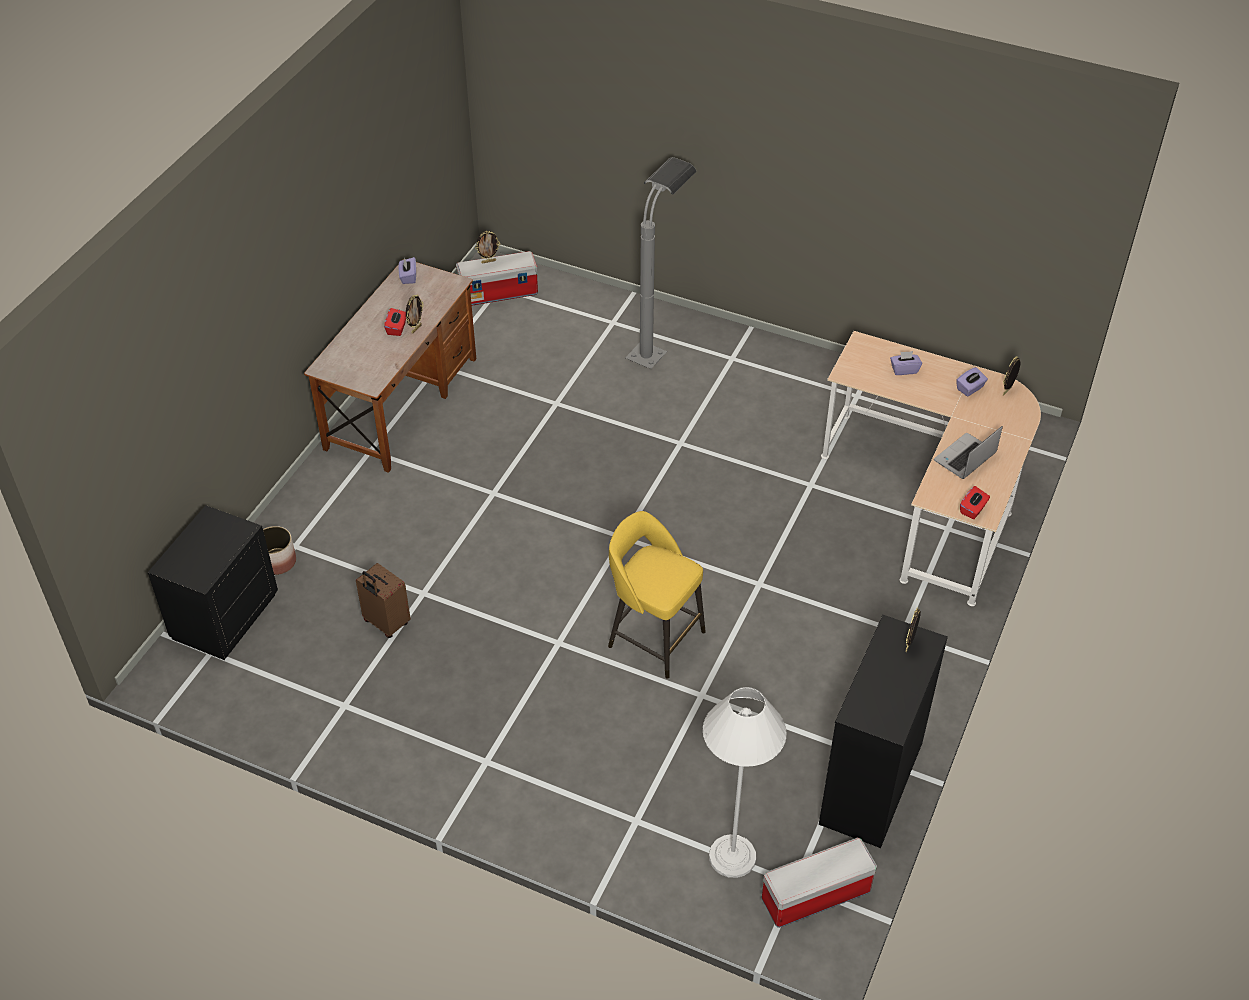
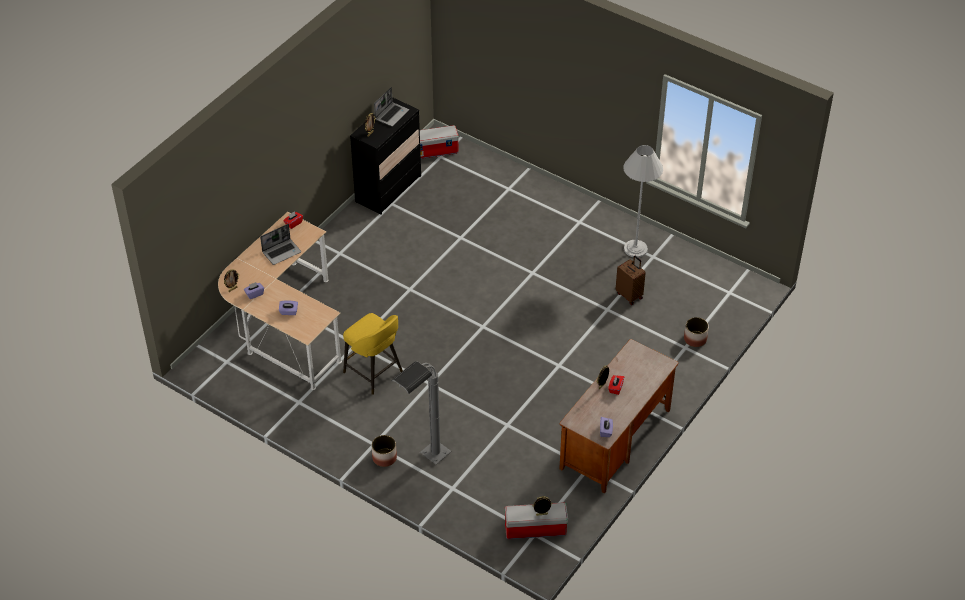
camera: 170 degrees left, 0 degrees up
black nightstand [148,505,278,660] -> none
yellow stool [608,511,706,678] -> yellow stool moved to [343,313,403,395]
white floor lamp [703,687,787,878] -> white floor lamp moved to [623,145,663,258]
none -> planter [372,435,397,467]
none -> laptop [374,87,409,126]

